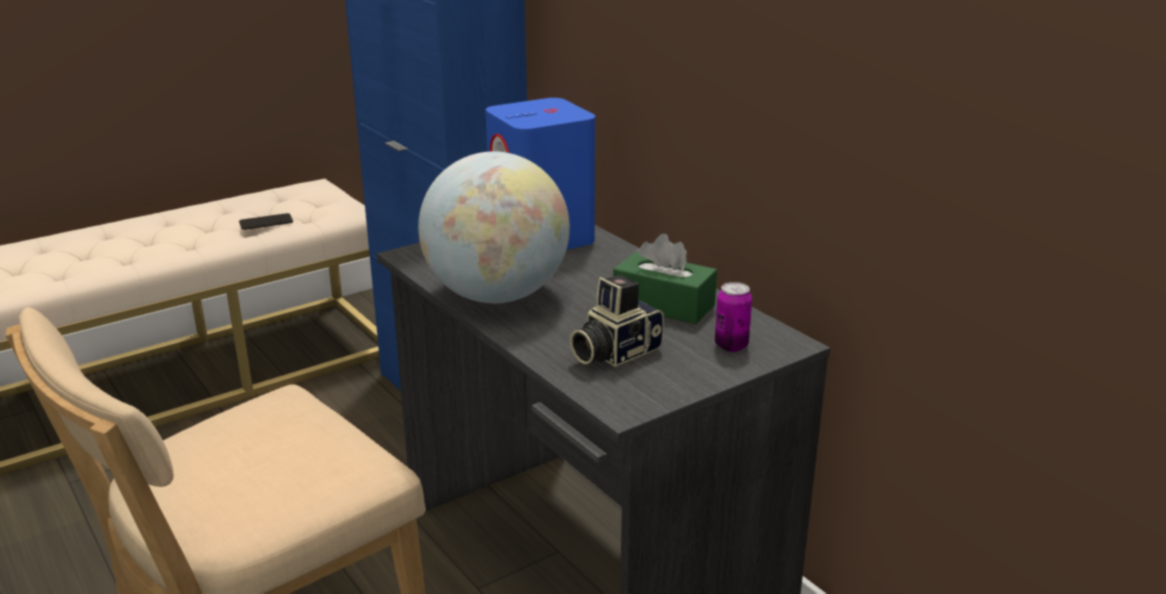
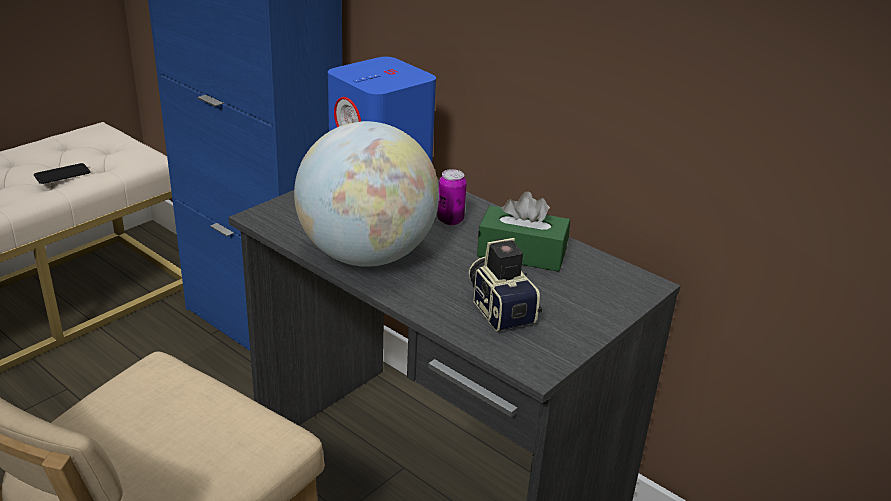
camera: 15 degrees left, 5 degrees up
camera [570,275,664,367] -> camera turned 120 degrees clockwise [469,238,542,332]
can [715,282,752,352] -> can moved to [437,169,467,225]

